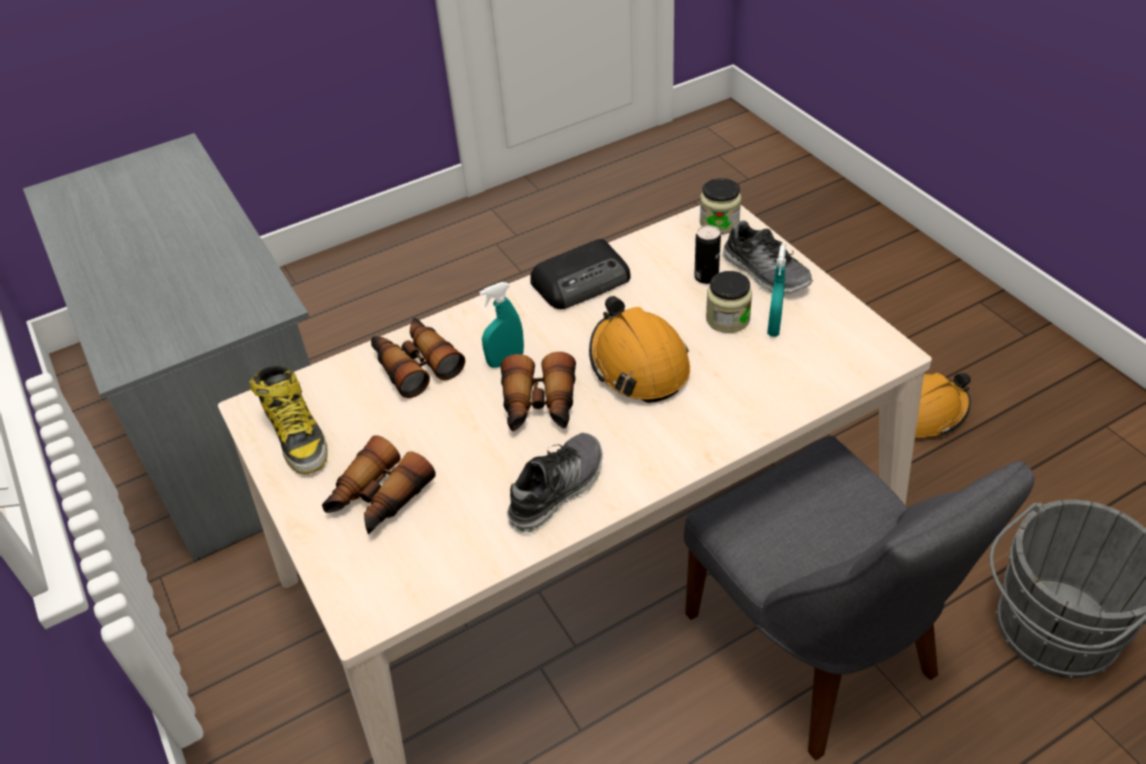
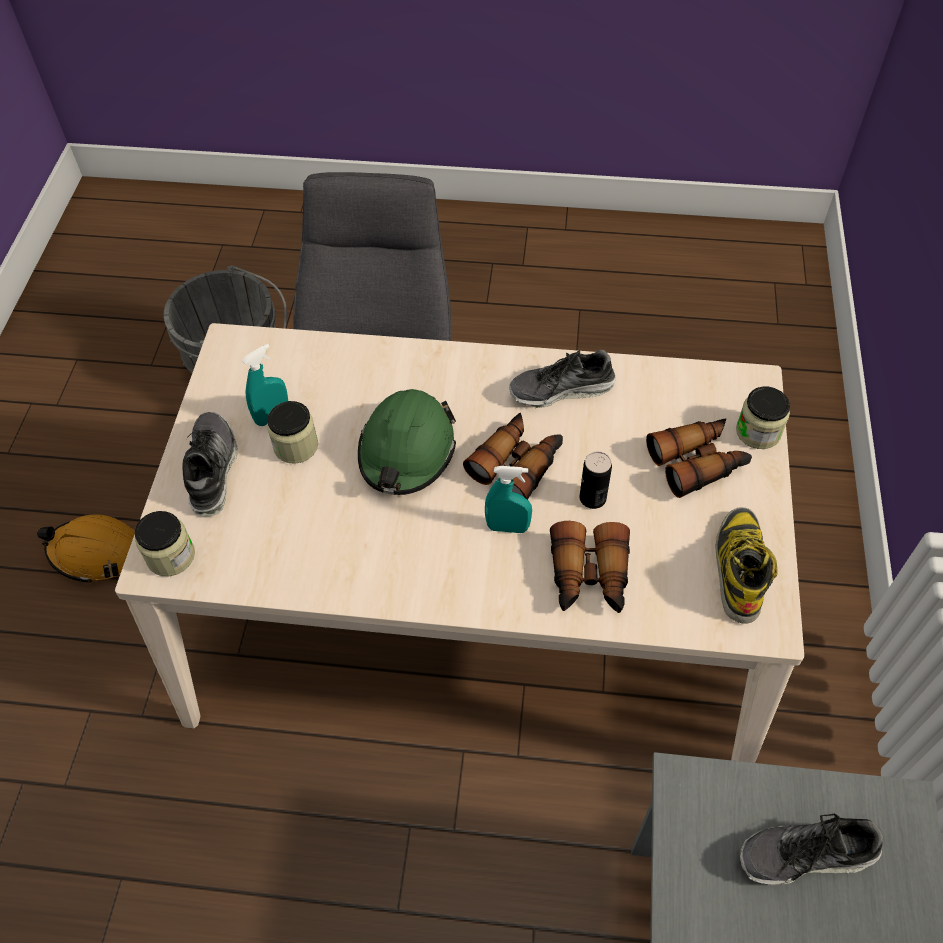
camera: 145 degrees left, 10 degrees up
radio [530,239,631,309] -> none
orange hard hat [589,296,690,403] -> green hard hat [358,389,456,495]
can [694,225,721,284] -> can moved to [579,451,612,509]
none -> jar [736,386,790,449]
none -> shoe [740,814,883,885]

